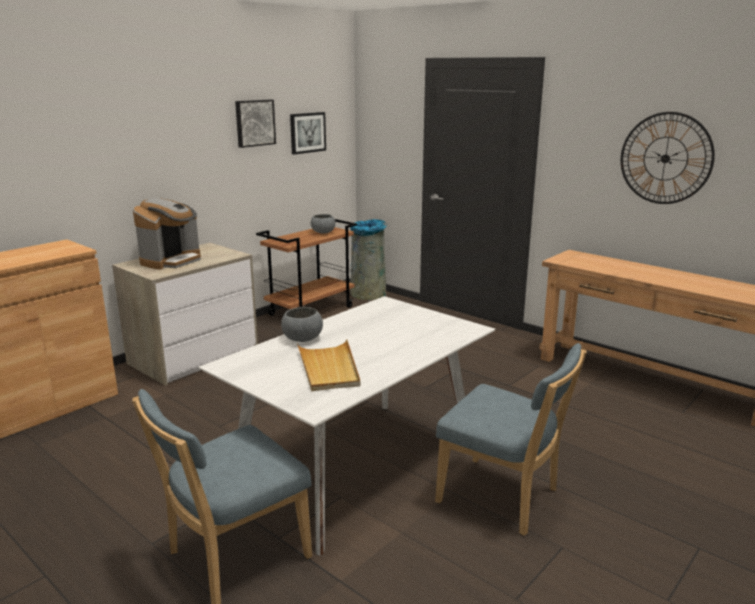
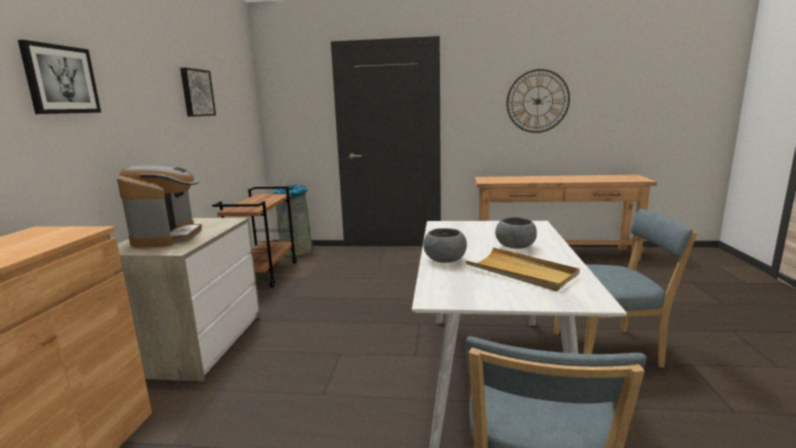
camera: 35 degrees left, 5 degrees down
picture [290,112,326,155] -> picture moved to [18,40,101,114]
grey bowl [311,214,335,233] -> grey bowl moved to [495,217,537,249]

